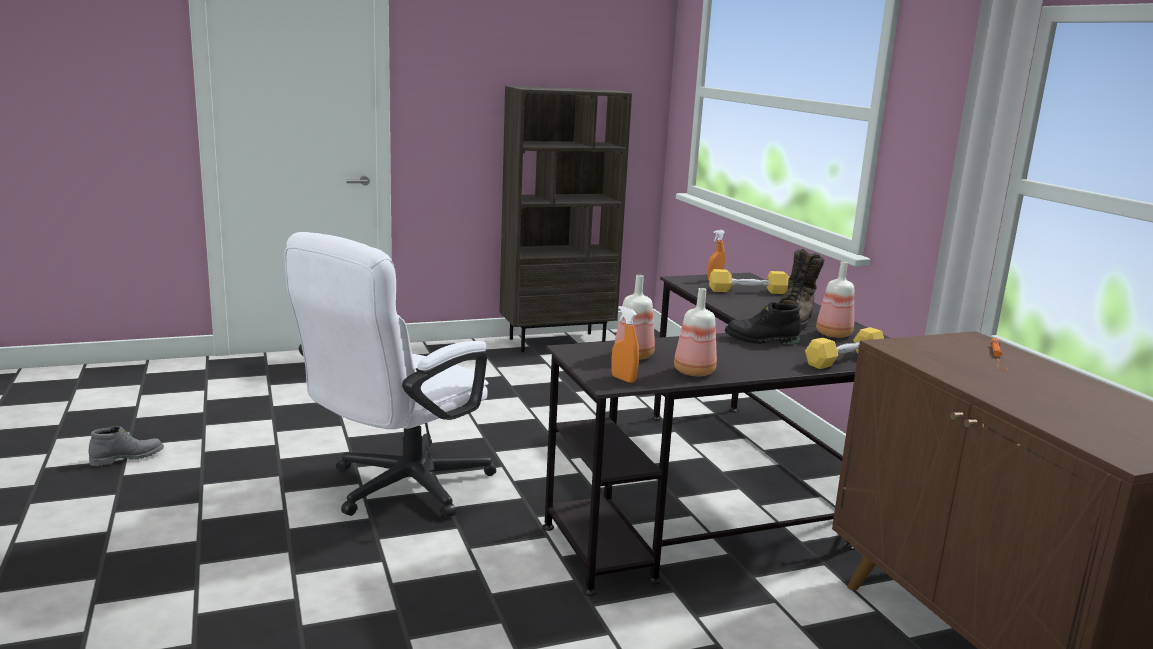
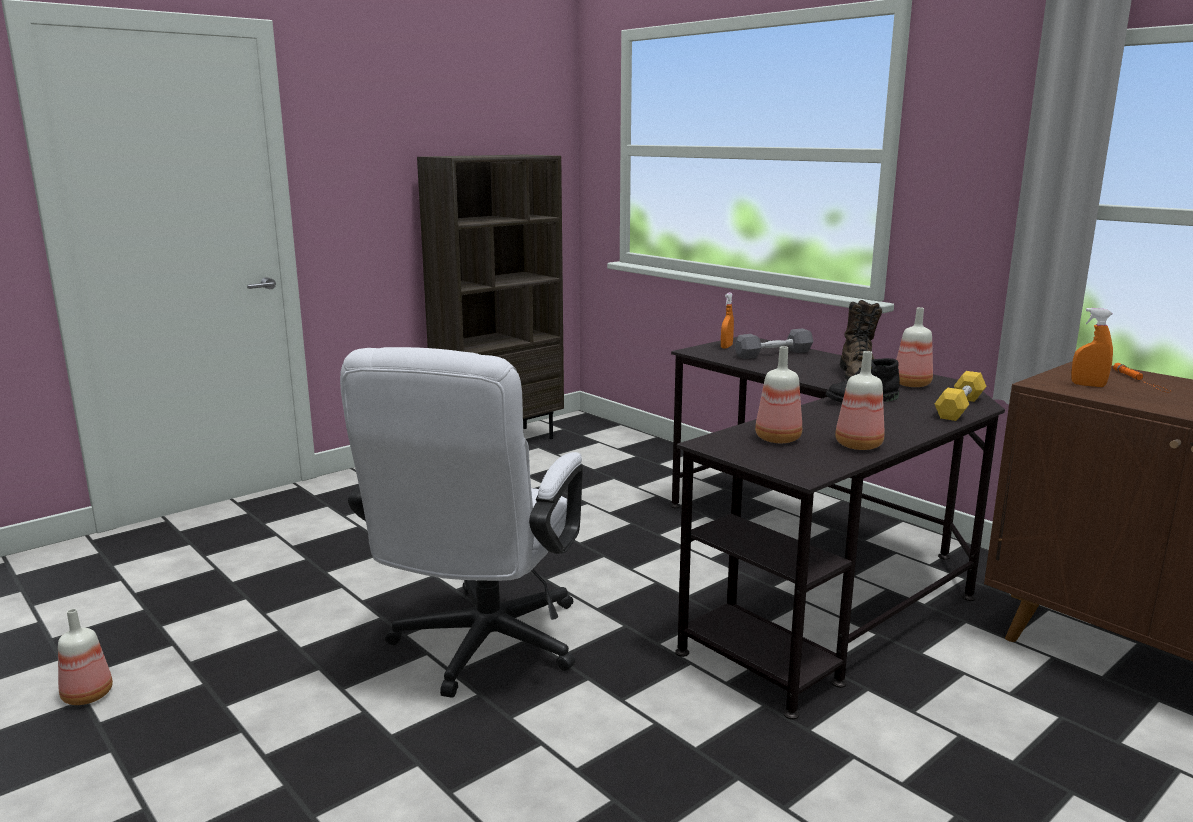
camera: 20 degrees left, 0 degrees up
grey boot [89,426,164,466] -> bottle [58,609,113,705]
orange spray bottle [611,306,639,383] -> orange spray bottle moved to [1071,308,1113,387]
yellow dumbbell [709,269,789,294] -> grey dumbbell [735,328,813,359]

